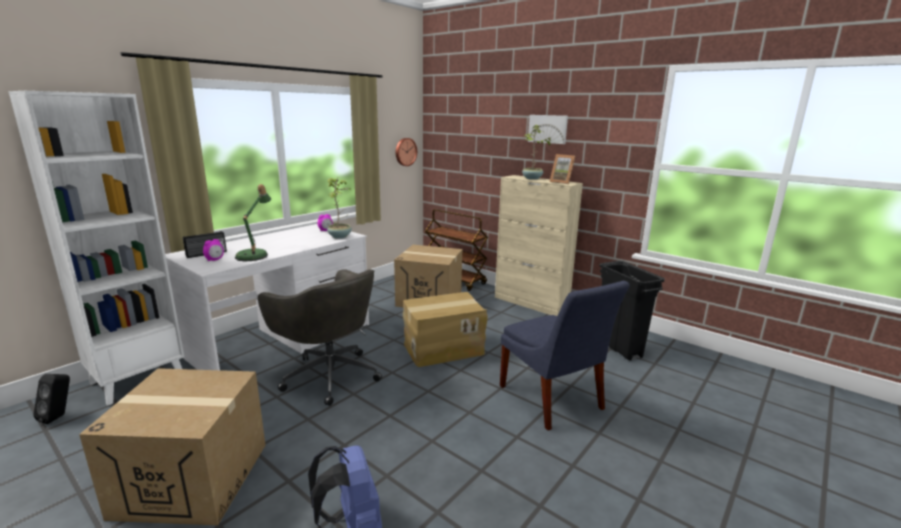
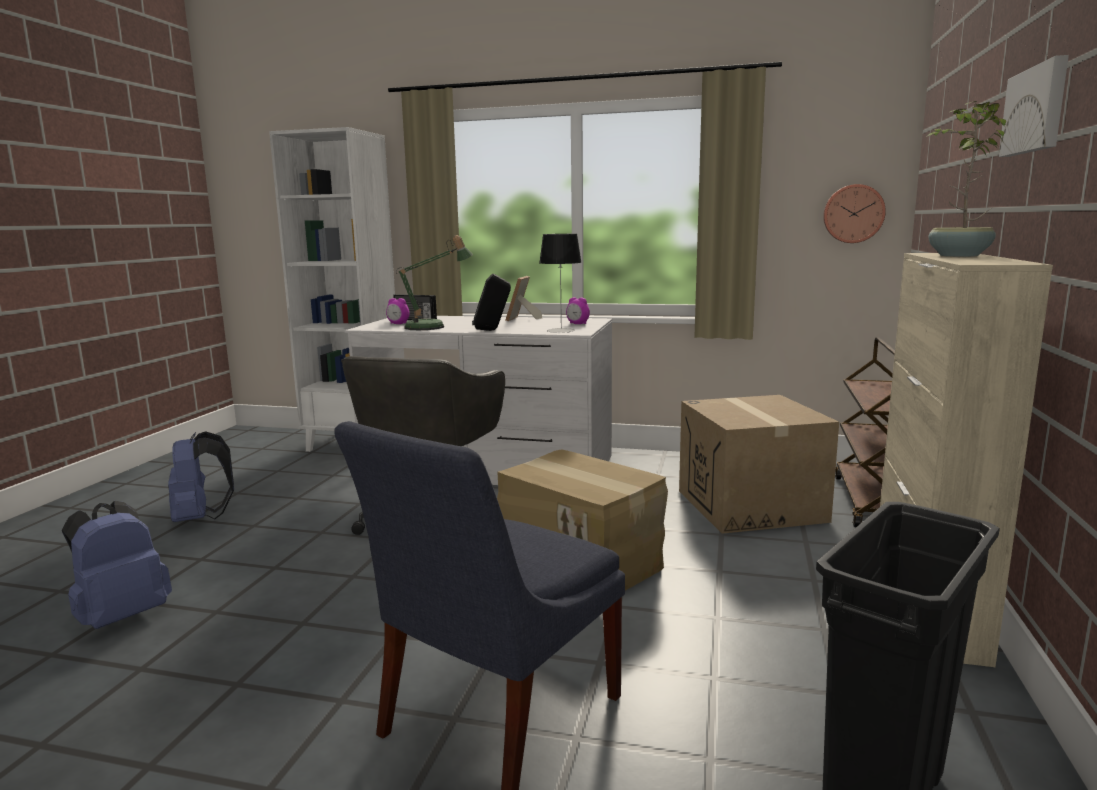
camera: 65 degrees right, 5 degrees down
black speaker [33,374,70,424] -> black speaker moved to [472,274,511,331]
cardboard box [79,368,266,525] -> blue backpack [168,431,234,522]
potted plant [327,178,352,239] -> table lamp [540,234,582,333]
picture frame [549,154,575,184] -> picture frame moved to [506,276,542,321]

